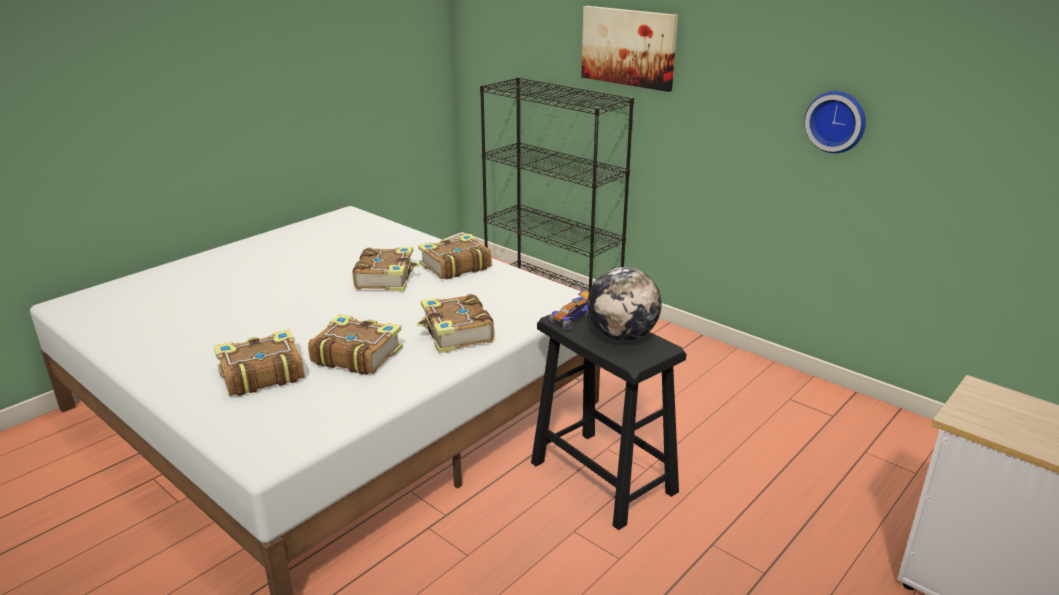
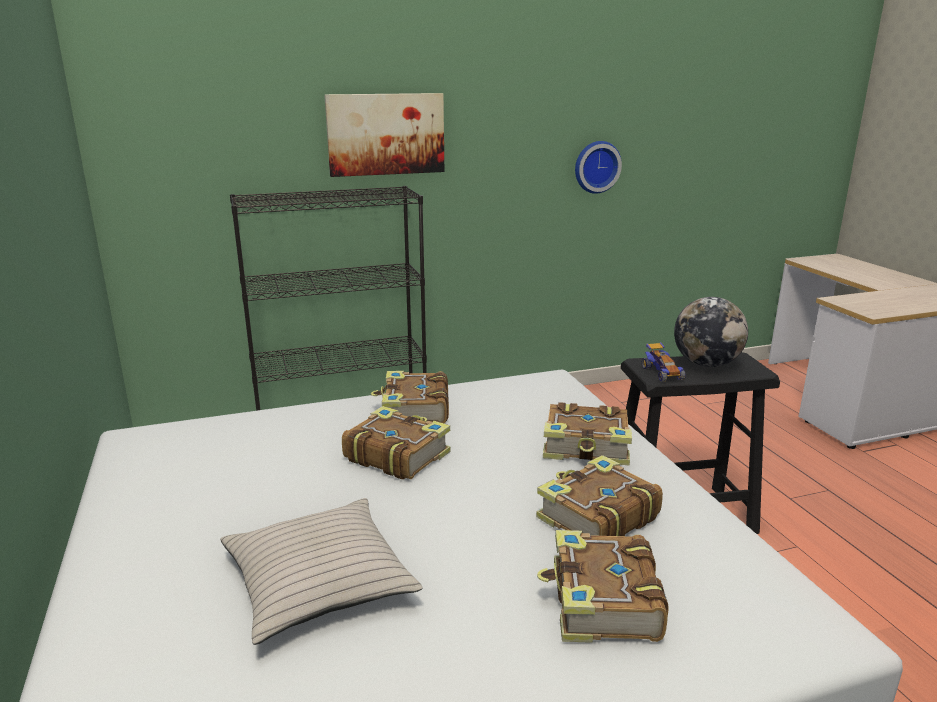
camera: 60 degrees left, 5 degrees down
none -> beige pillow [220,498,423,645]

